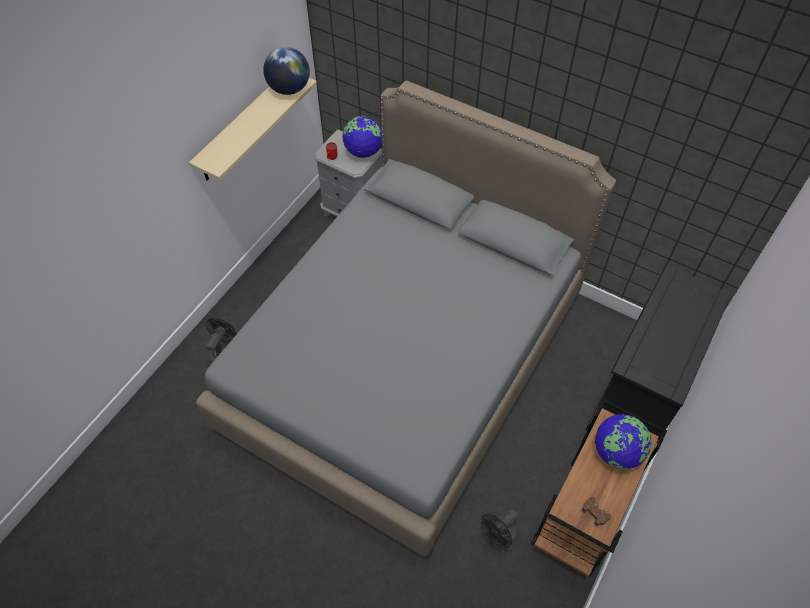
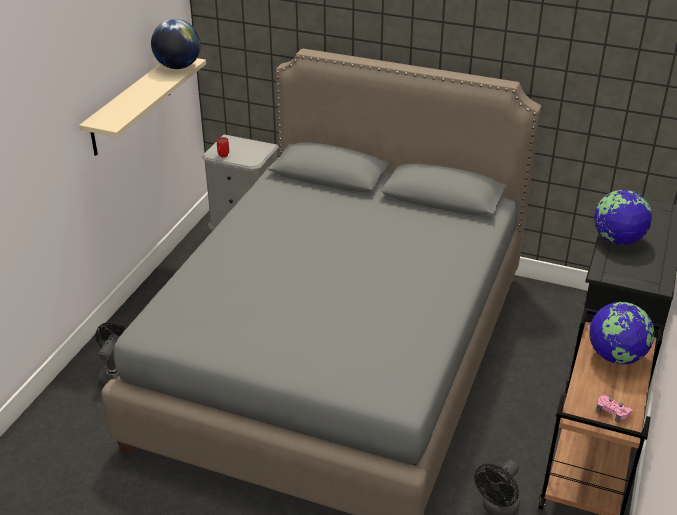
camera: 10 degrees left, 20 degrees down
globe [342,116,382,158] -> globe moved to [594,190,652,245]
brown game controller [582,497,612,526] -> pink game controller [596,395,632,423]

